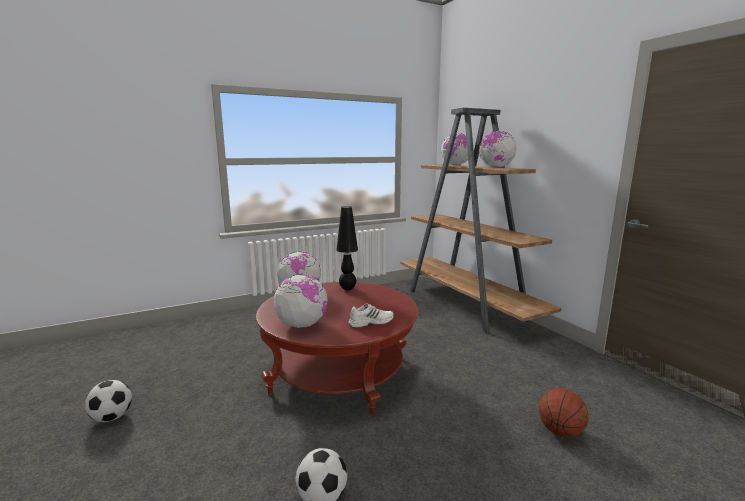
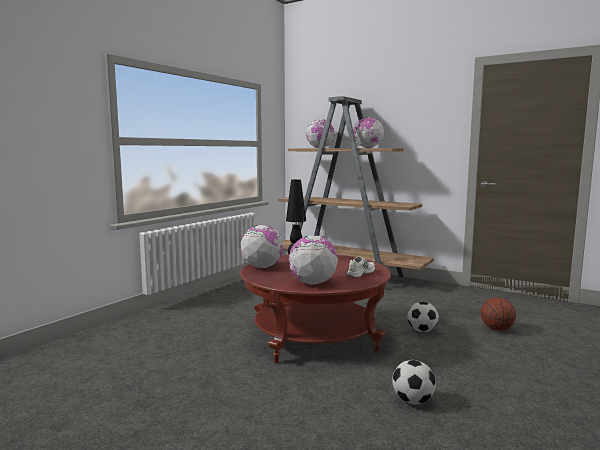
camera: 30 degrees left, 5 degrees down
football [85,380,132,422] -> football moved to [407,302,439,332]

